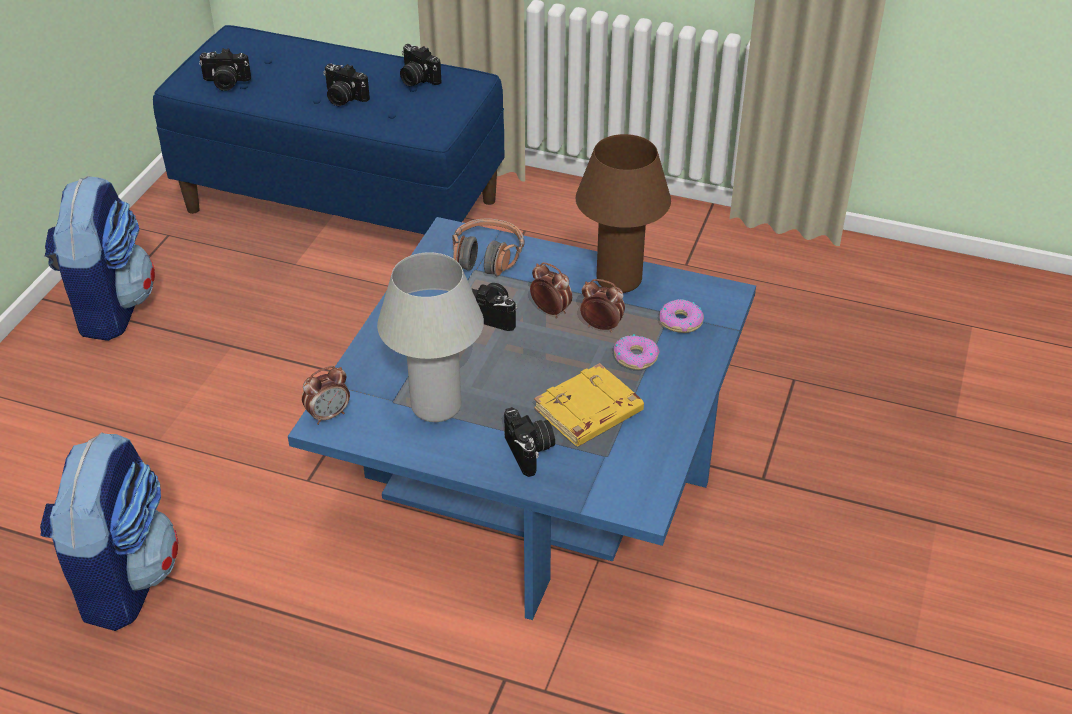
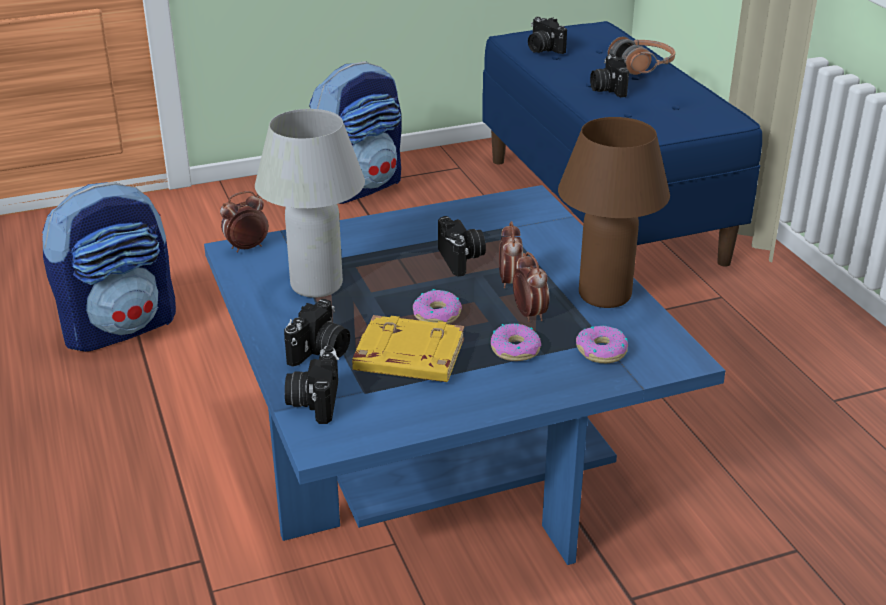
camera: 50 degrees right, 10 degrees down
alarm clock [302,366,350,425] -> alarm clock turned 135 degrees clockwise [220,191,269,253]
camera [400,44,442,86] -> camera moved to [285,345,339,424]
headphones [452,218,524,276] -> headphones moved to [608,37,675,75]
none -> donut [413,289,462,324]

